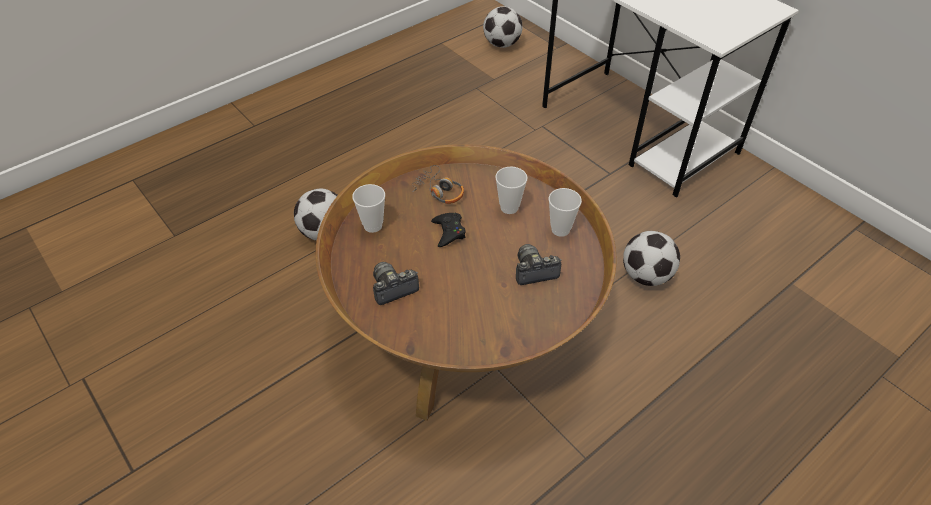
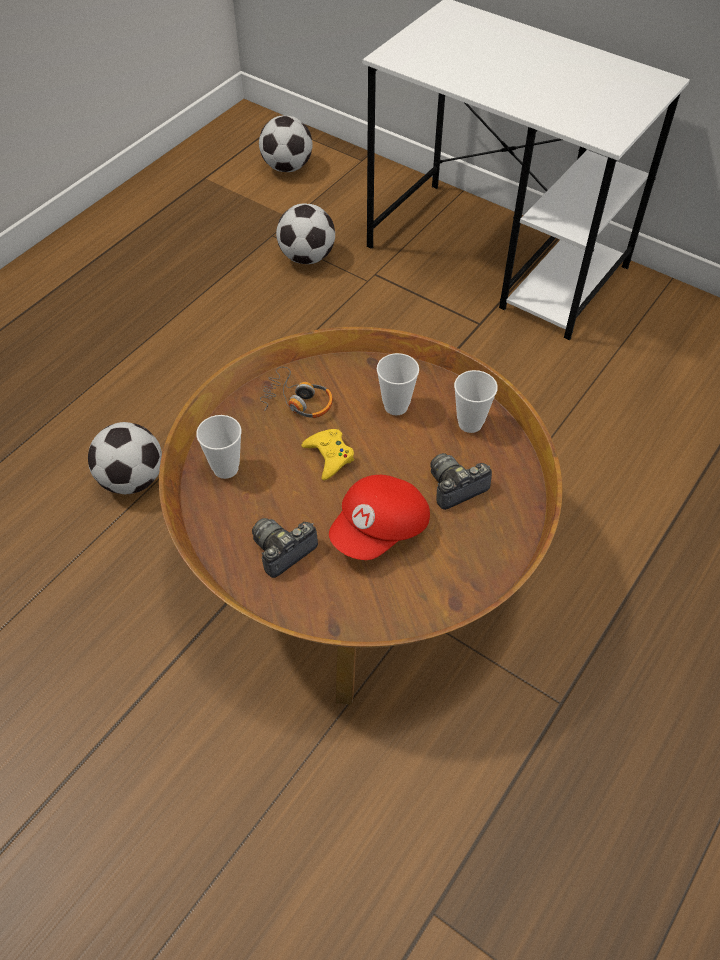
camera: 15 degrees left, 5 degrees up
black game controller [431,213,466,247] -> yellow game controller [302,429,354,480]
football [623,231,680,286] -> football moved to [276,203,335,264]
none -> red cap [329,475,430,560]

